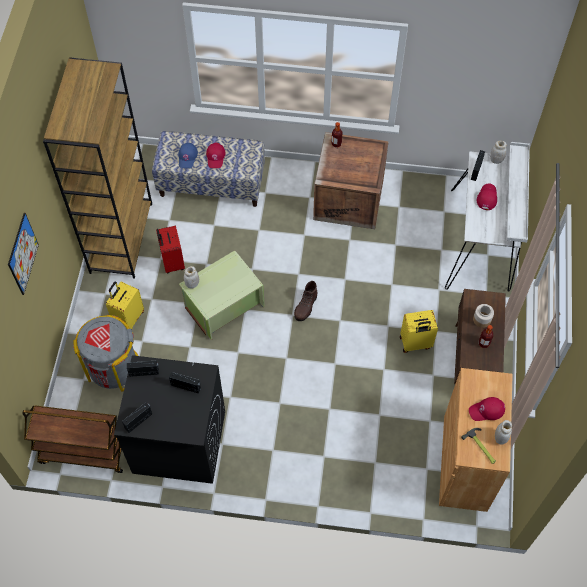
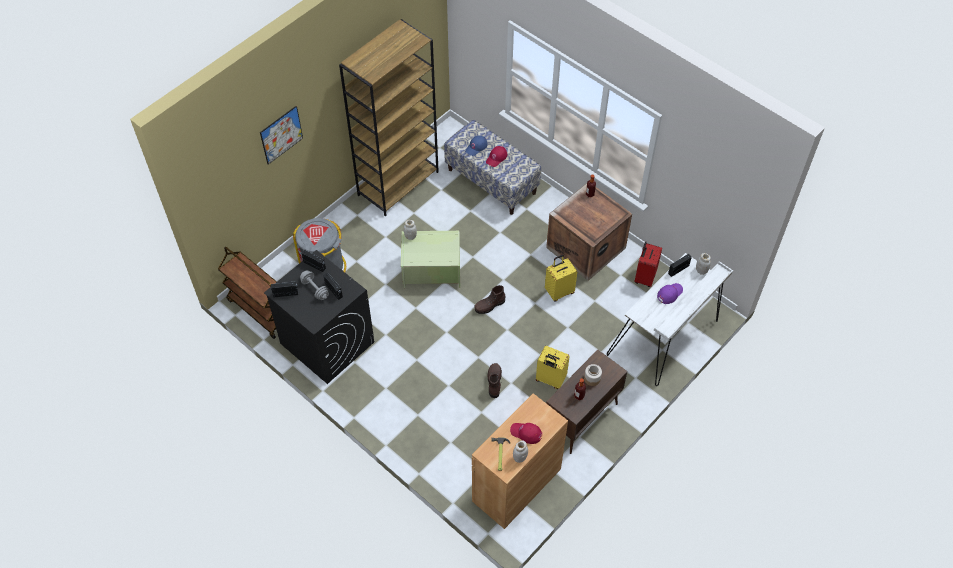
camera: 35 degrees right, 5 degrees down
yellow suitcase [106,281,144,329] -> yellow suitcase moved to [545,254,577,301]
red suitcase [156,225,185,273] -> red suitcase moved to [634,242,662,287]
red cap [477,183,497,210] -> purple cap [657,283,683,304]
none -> grey dumbbell [300,270,329,300]
none -> brown boot [488,363,502,398]

